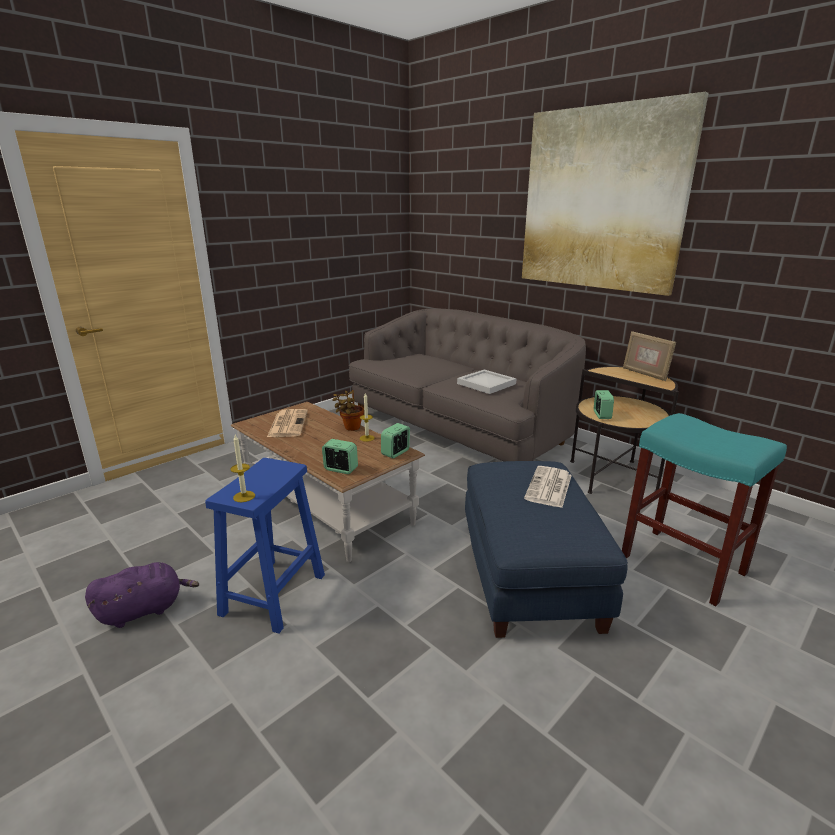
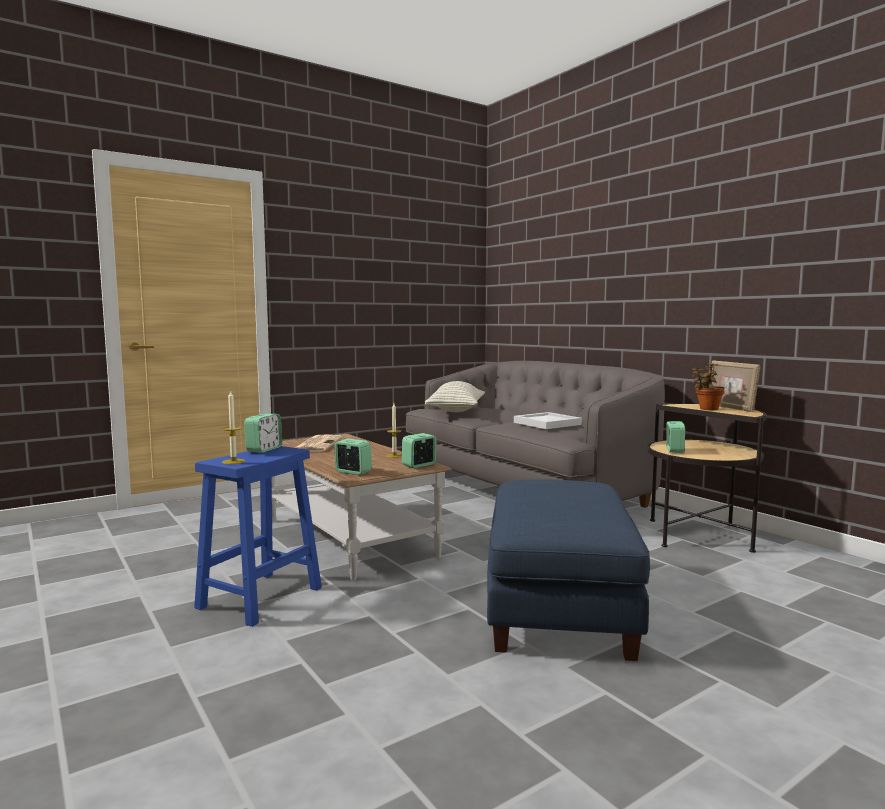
camera: 10 degrees right, 15 degrees down
purple plush toy [85,562,199,628] -> none
potted plant [332,390,364,431] -> potted plant moved to [692,363,725,410]
picture [522,92,708,296] -> none
newspaper [524,466,572,508] -> none
turquoise stool [622,413,787,606] -> none
none -> alarm clock [244,414,283,453]
none -> pillow [425,381,485,412]

